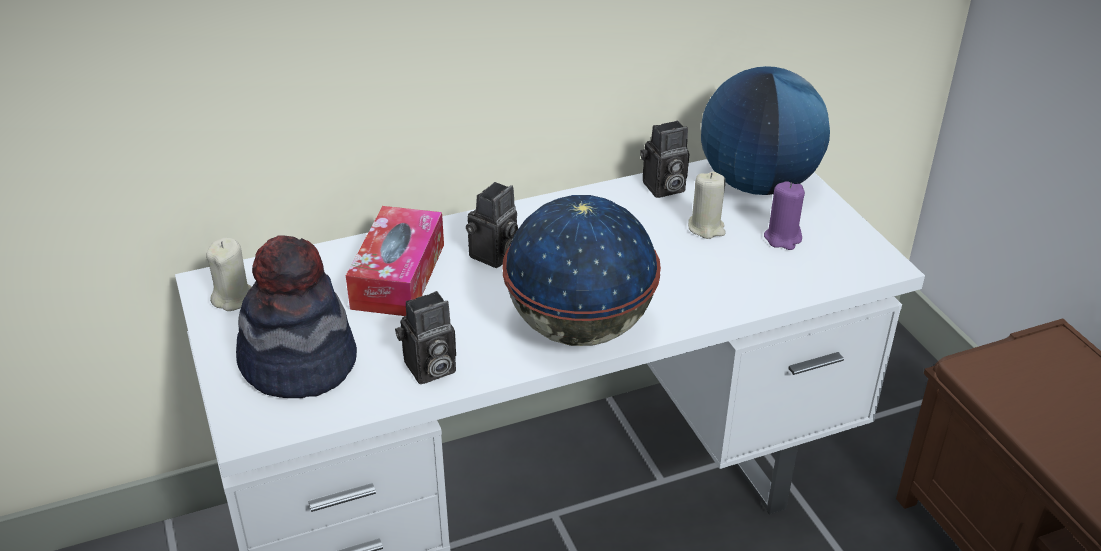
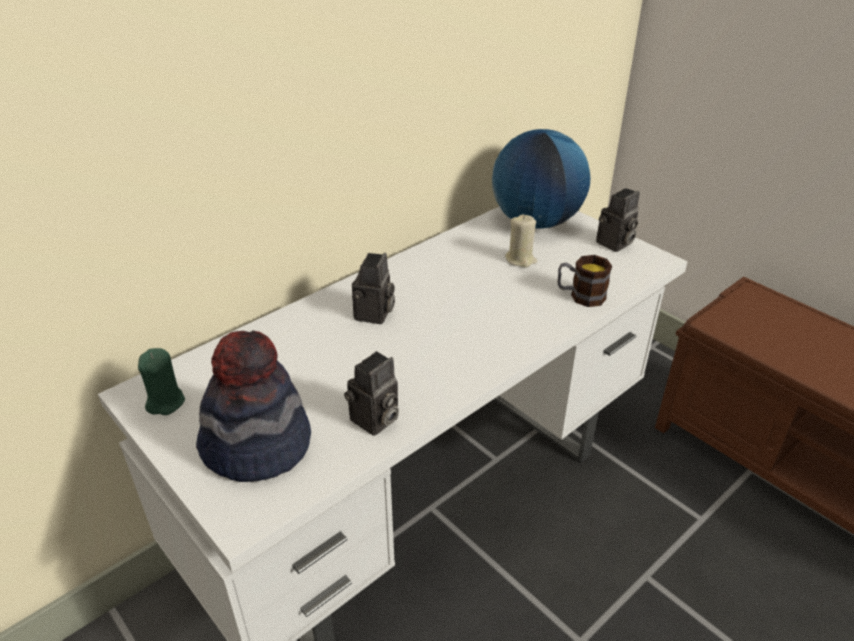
camera: 20 degrees left, 0 degrees up
beige candle [206,237,251,311] -> green candle [138,348,185,415]
tissue box [346,206,444,316] -> none
globe [503,195,661,346] -> none
camera [640,120,689,198] -> camera moved to [596,188,640,252]
purple candle [764,181,805,250] -> none
none -> mug [558,255,612,307]

